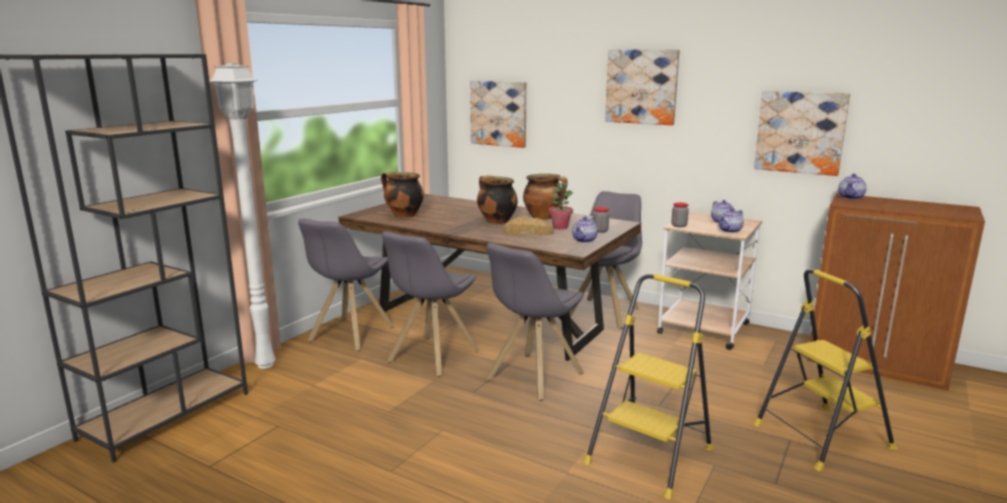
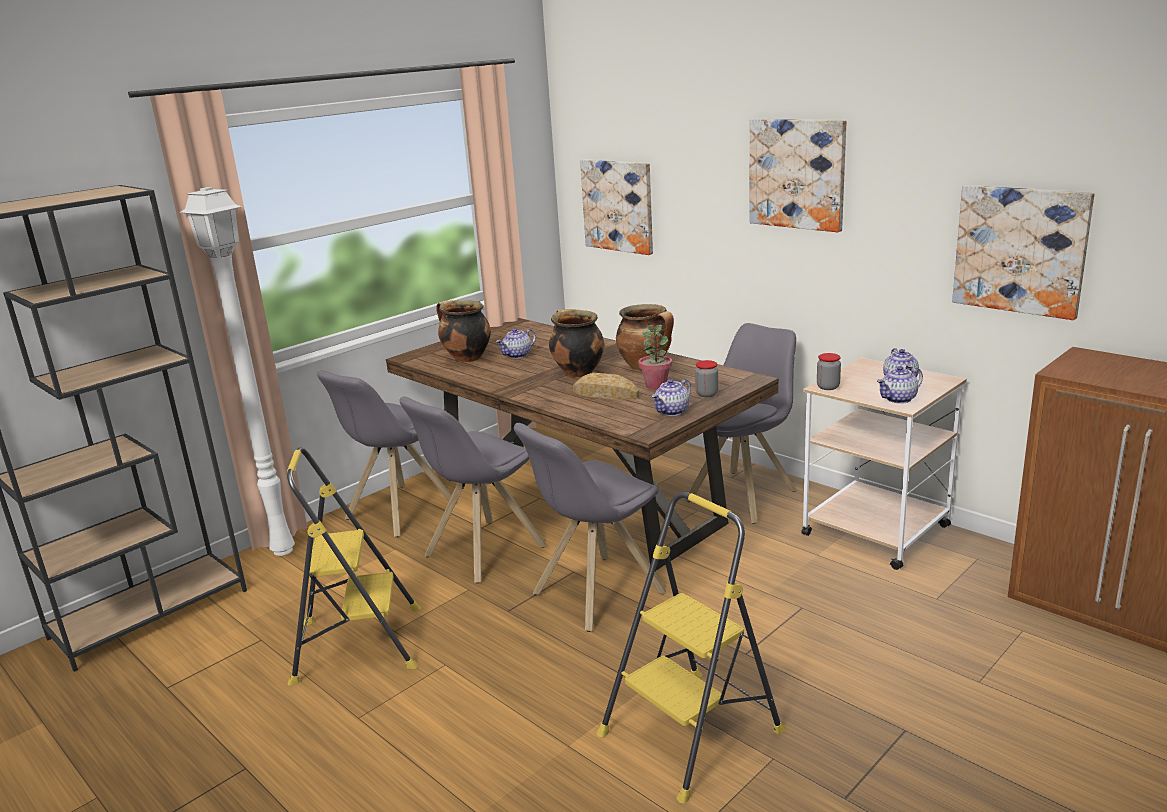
camera: 15 degrees right, 5 degrees up
yellow step ladder [753,269,898,471] -> yellow step ladder moved to [287,447,421,686]
teapot [838,174,867,200] -> teapot moved to [496,328,536,359]

